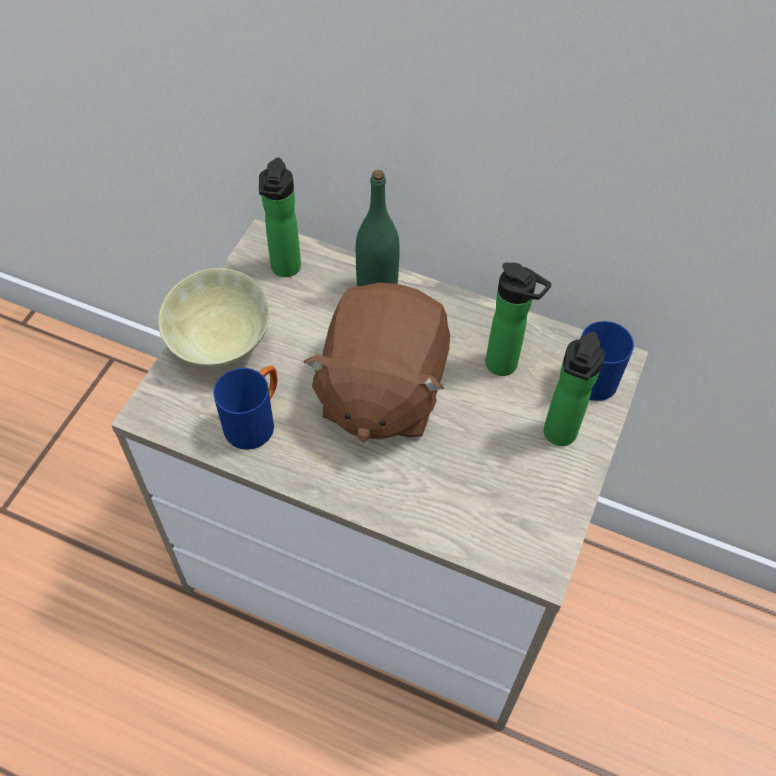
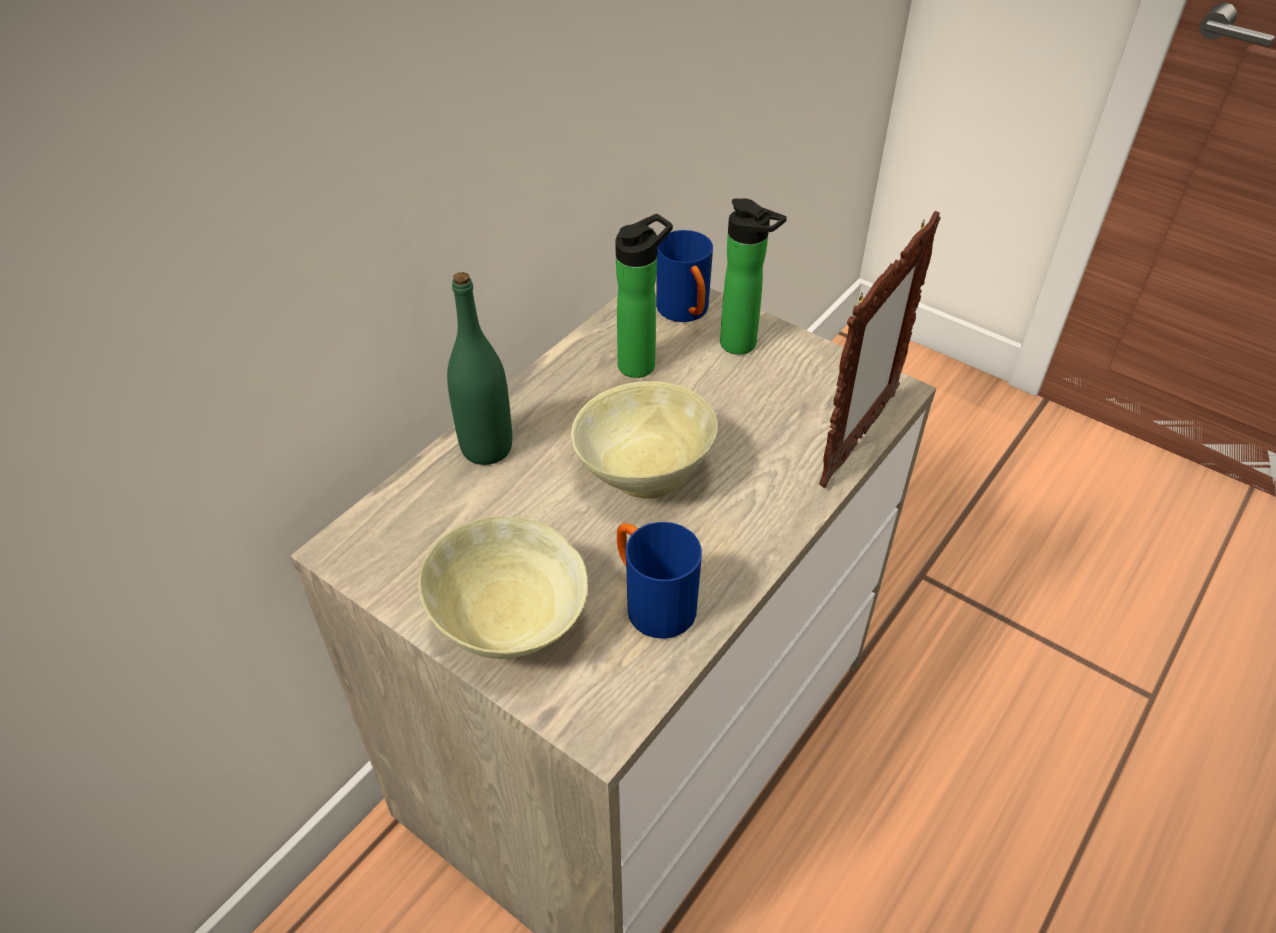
camera: 75 degrees left, 10 degrees down
bottle [259,158,301,277] -> none
brown plush toy [304,282,450,442] -> beige bowl [571,381,718,499]
none -> picture frame [819,211,941,488]

